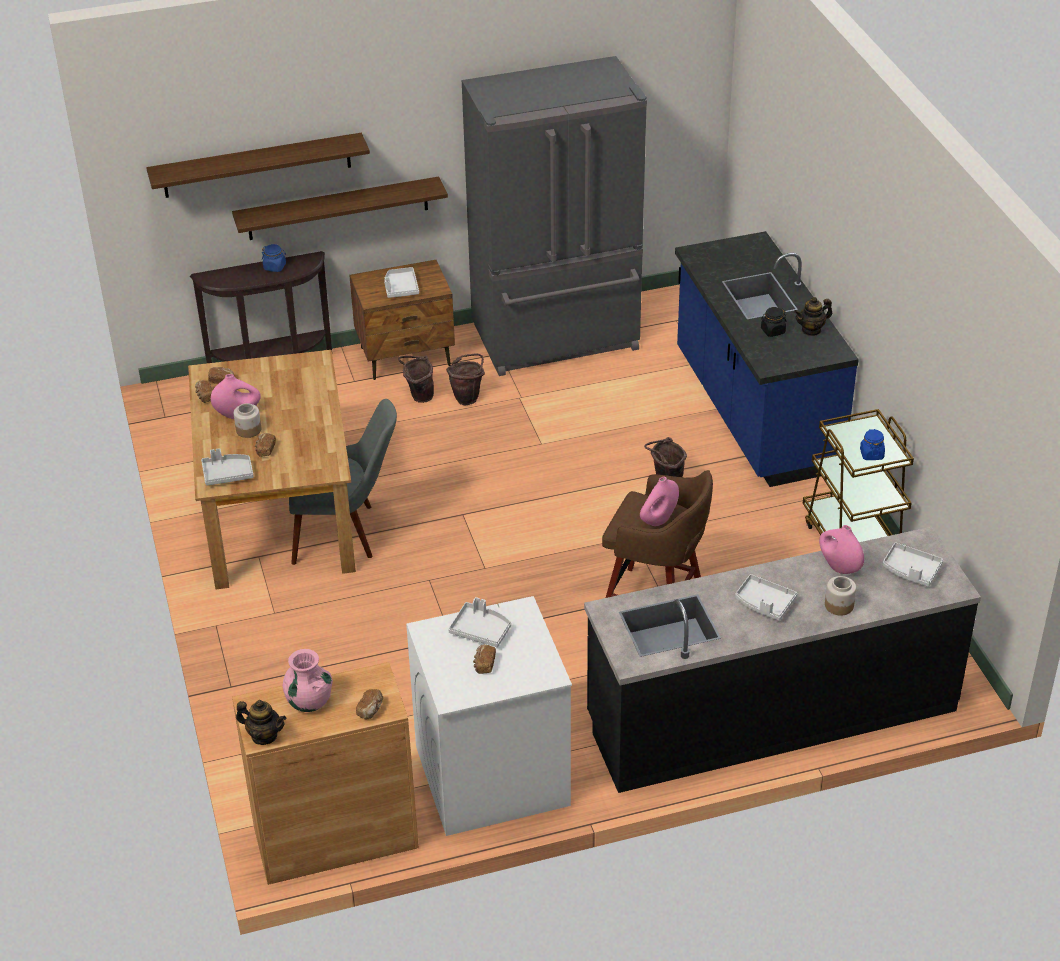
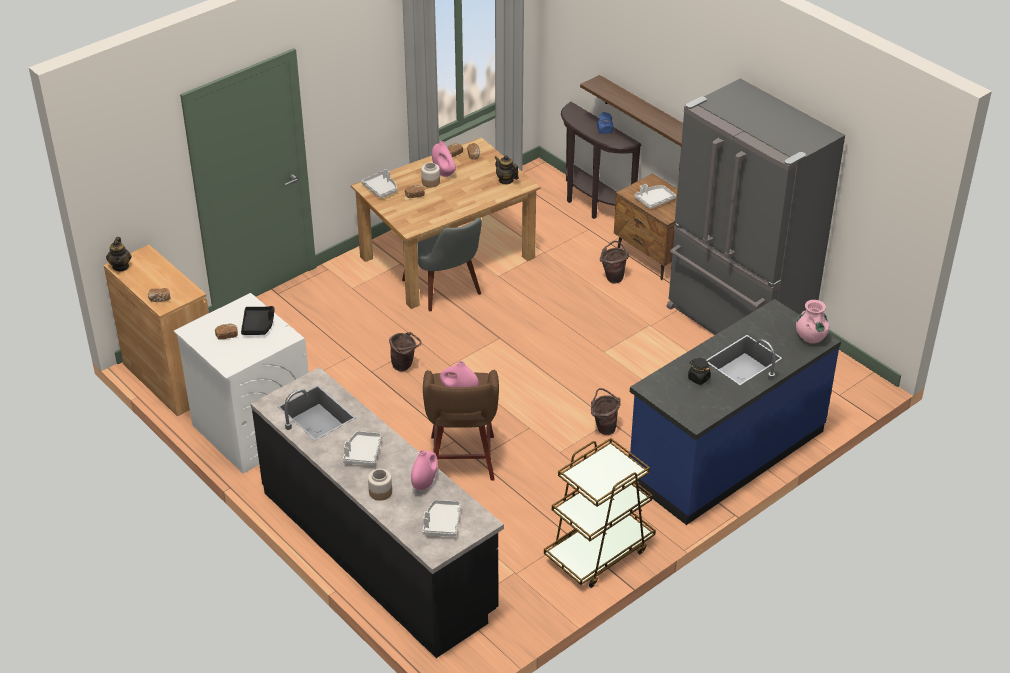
camera: 65 degrees right, 0 degrees up
shelf [146,133,370,198] -> none
pink vase [283,649,333,712] -> pink vase moved to [796,300,829,344]
brown bucket [446,353,485,405] -> brown bucket moved to [389,332,422,371]
white tray [448,597,511,647] -> black tray [241,306,275,335]
teapot [794,297,832,336] -> teapot moved to [494,155,519,185]
blue jar [860,429,885,460] -> none

